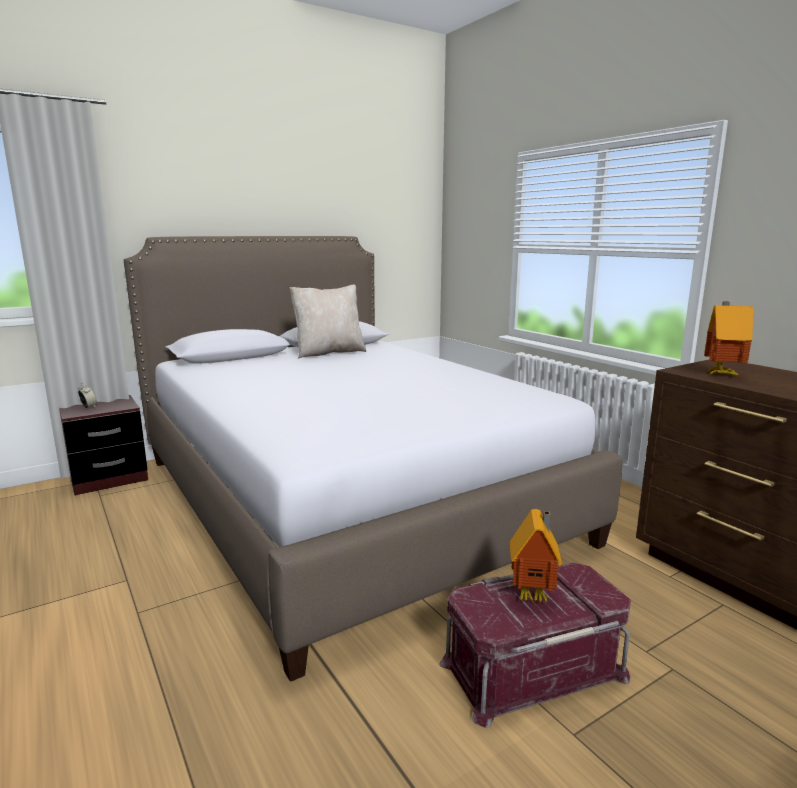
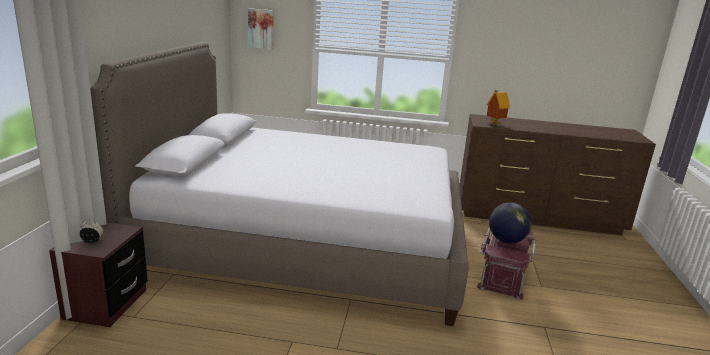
camera: 50 degrees left, 5 degrees up
beige pillow [290,285,366,359] -> none
toy house [510,509,562,603] -> globe [489,202,532,244]
none -> picture [248,8,273,50]

